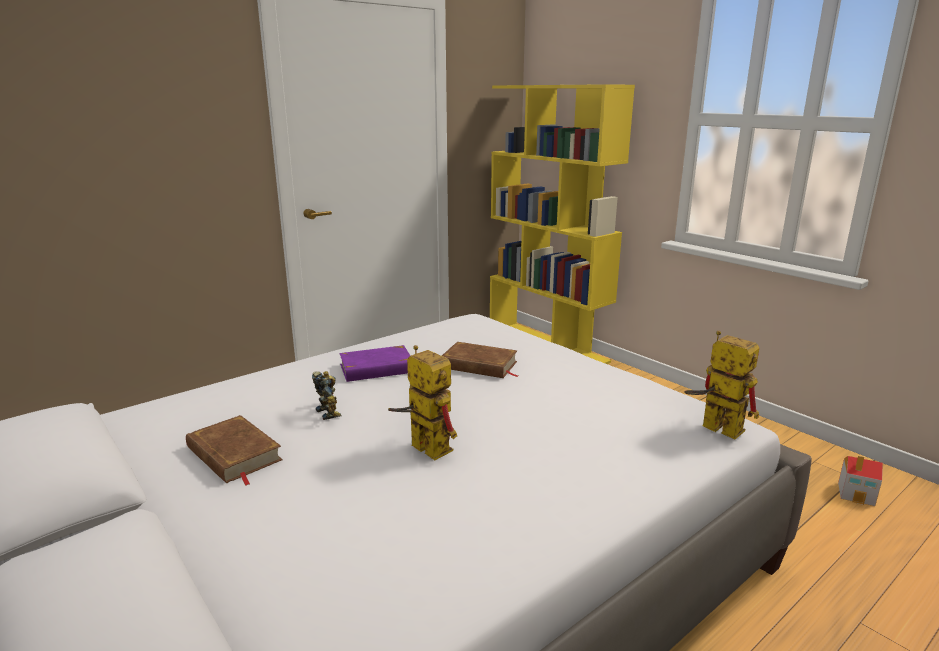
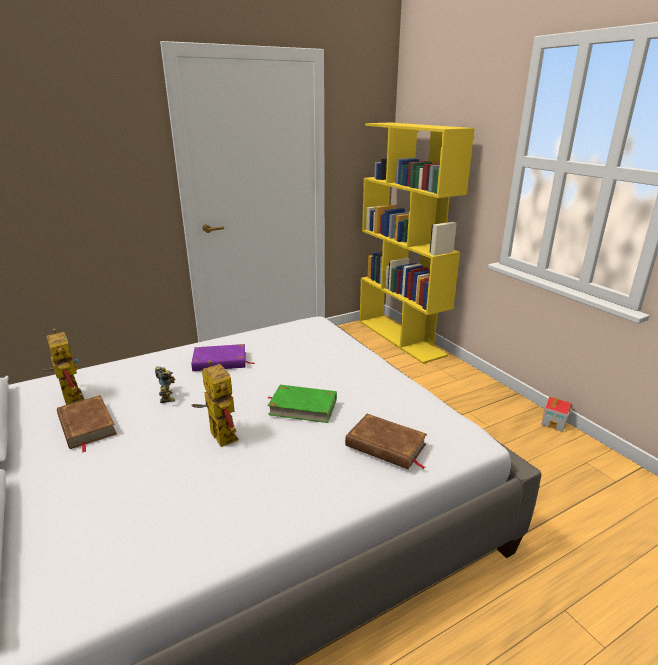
camera: 10 degrees right, 5 degrees up
brown book [442,342,518,378] -> brown book moved to [345,414,427,470]
toy robot [684,331,759,440] -> toy robot moved to [42,329,84,405]
toy house [838,456,883,506] -> toy house moved to [541,397,572,432]
none -> green book [268,385,337,423]

